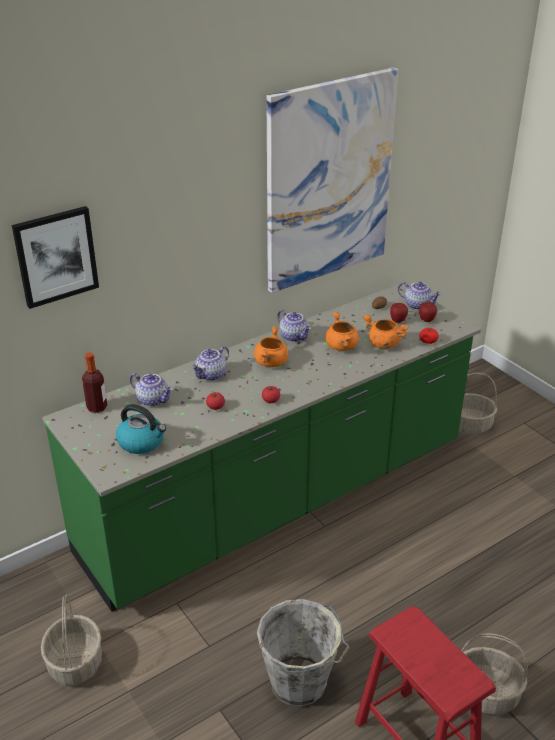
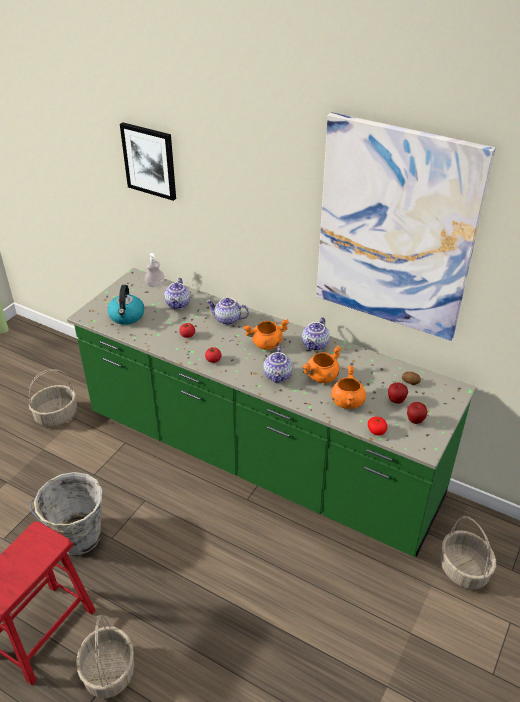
camera: 65 degrees right, 5 degrees up
bottle [82,352,107,413] -> soap dispenser [145,253,165,287]
teapot [398,282,441,310] -> teapot moved to [263,346,293,383]

